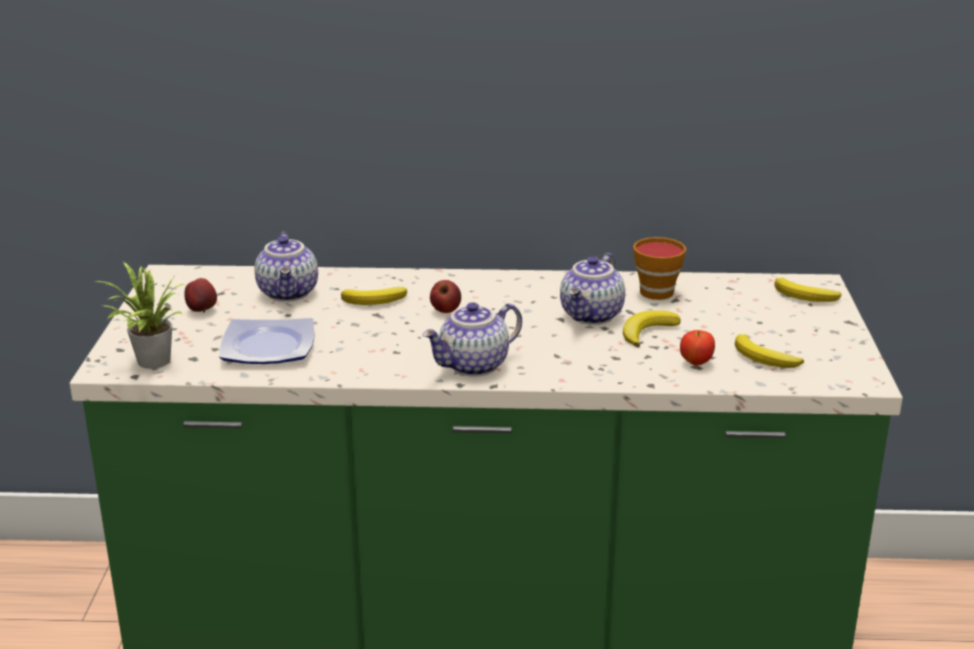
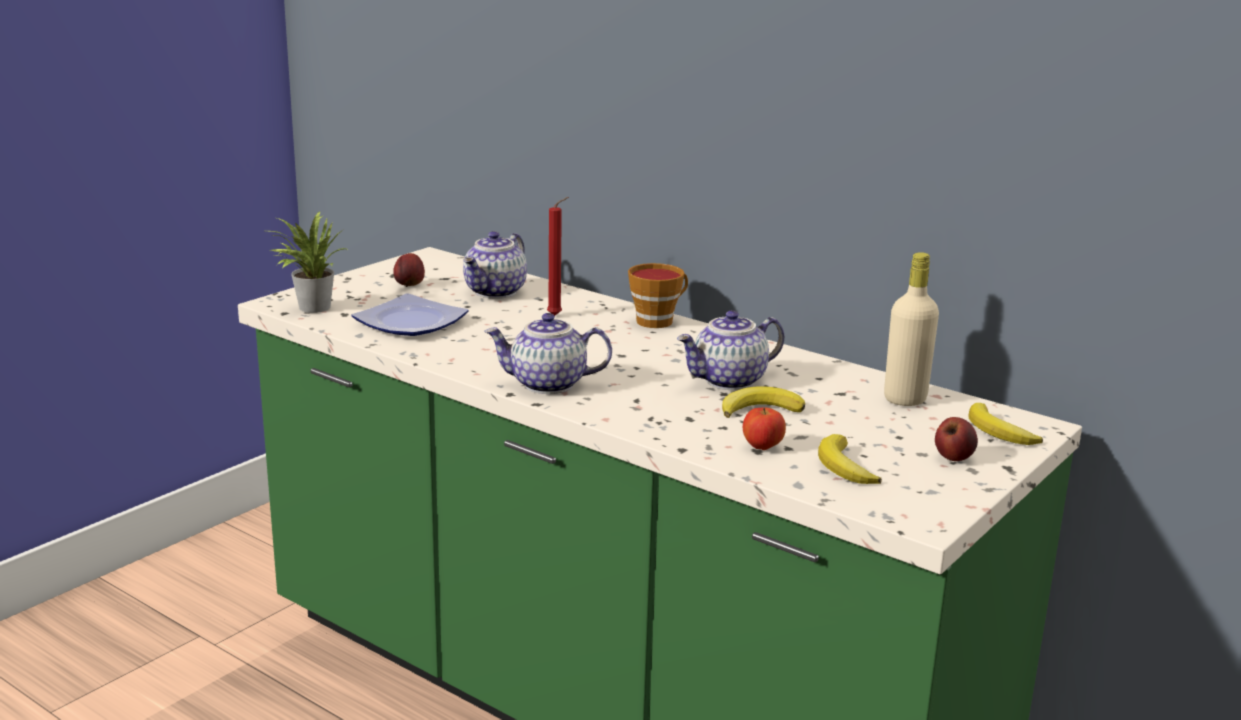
camera: 35 degrees right, 5 degrees down
banana [341,287,407,305] -> red candle [547,197,569,316]
apple [430,280,461,313] -> apple moved to [935,417,978,461]
cup [633,237,686,300] -> cup moved to [628,263,688,328]
none -> beige bottle [884,252,939,406]

